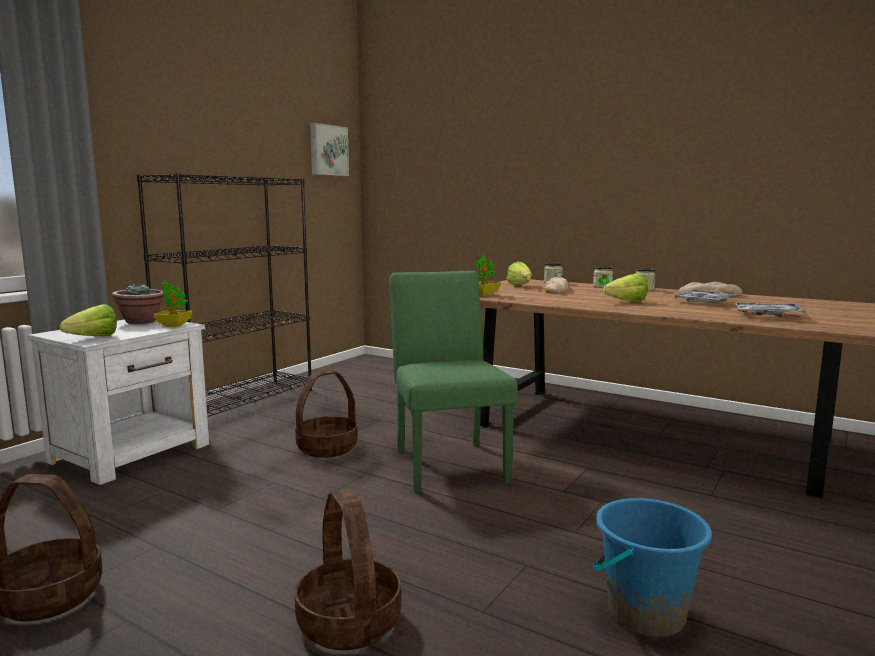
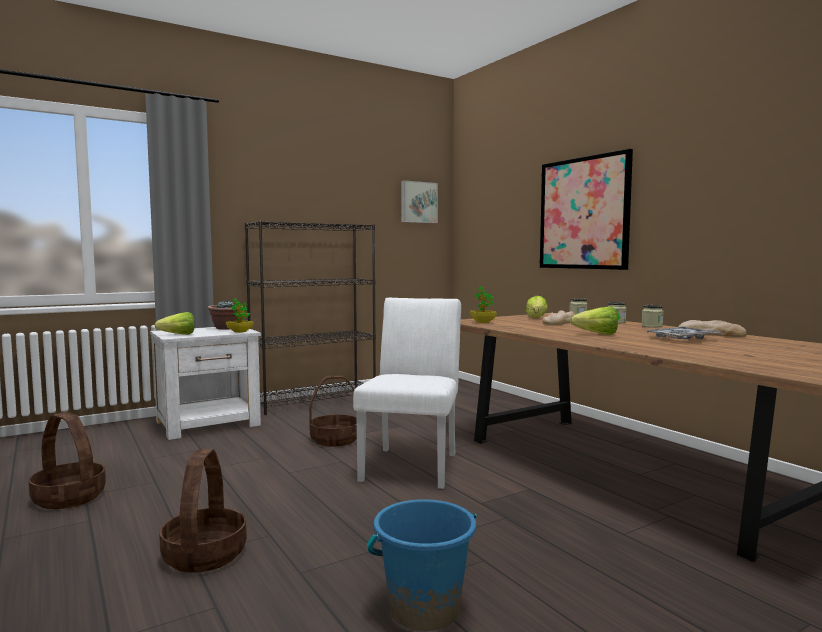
camera: 25 degrees right, 5 degrees down
green chair [389,271,518,493] -> white chair [353,298,461,489]
tray [734,302,807,317] -> none
none -> picture [539,149,633,270]

